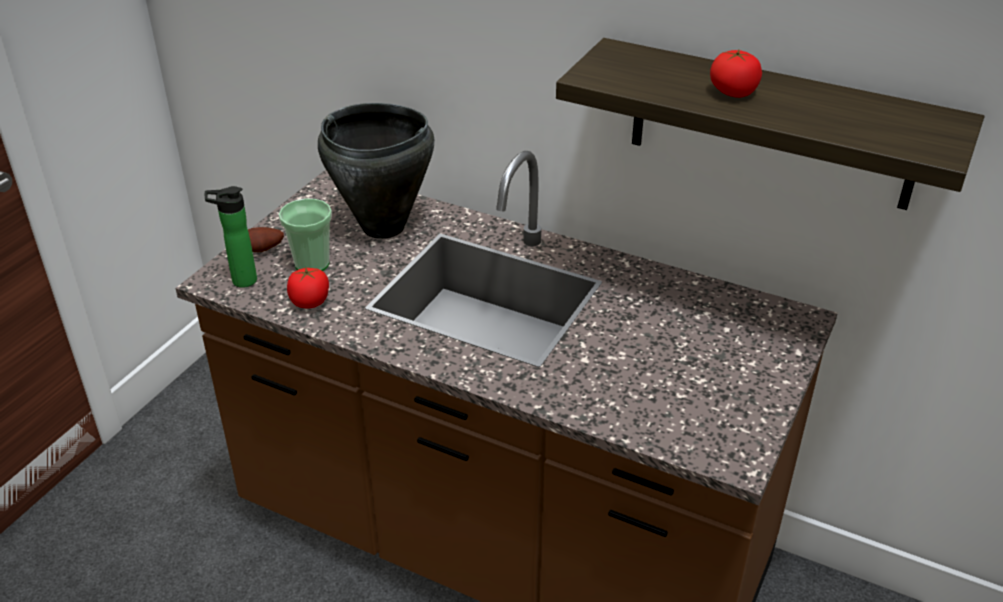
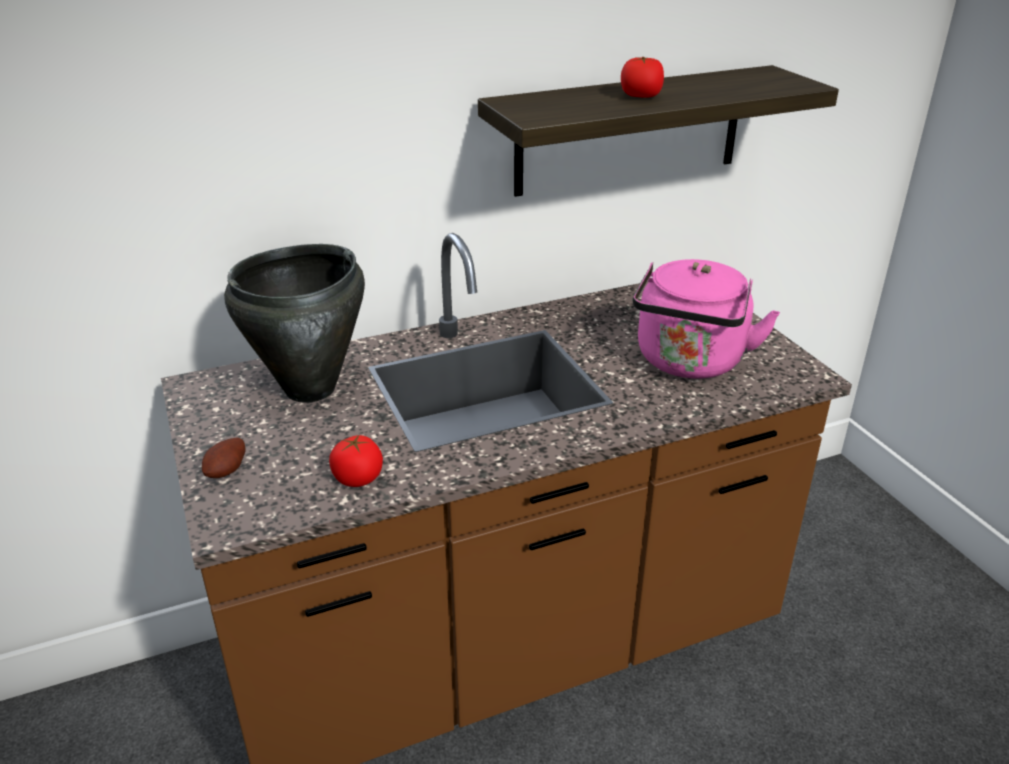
camera: 50 degrees left, 5 degrees down
bottle [205,186,257,288] -> none
cup [279,198,332,271] -> none
none -> pink kettle [633,259,780,379]

